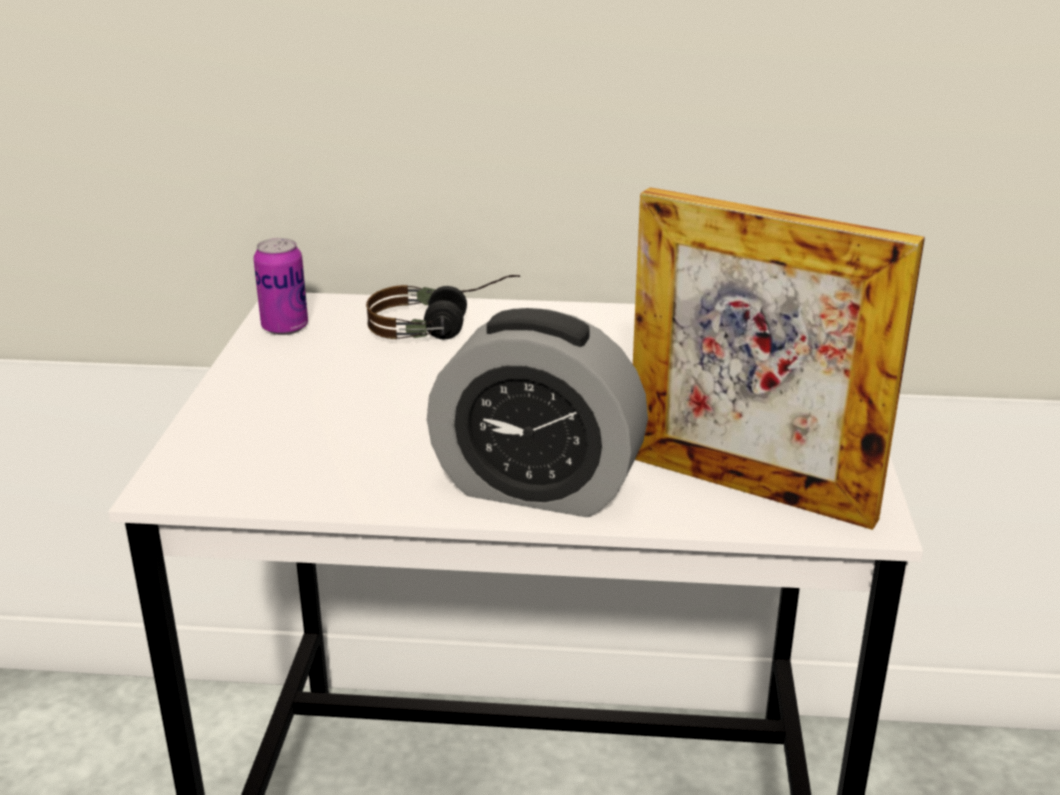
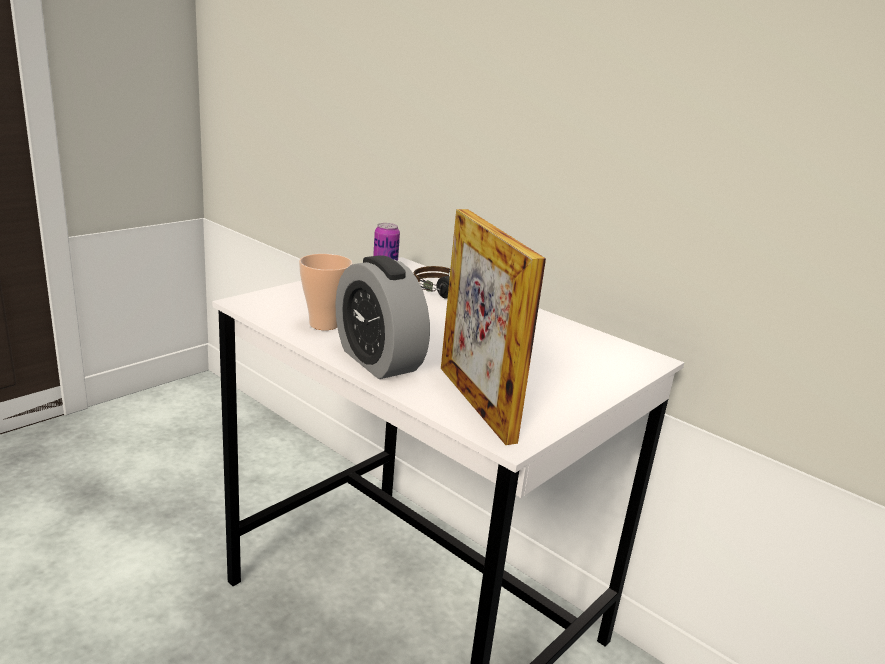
camera: 35 degrees right, 5 degrees down
none -> cup [299,254,353,330]

